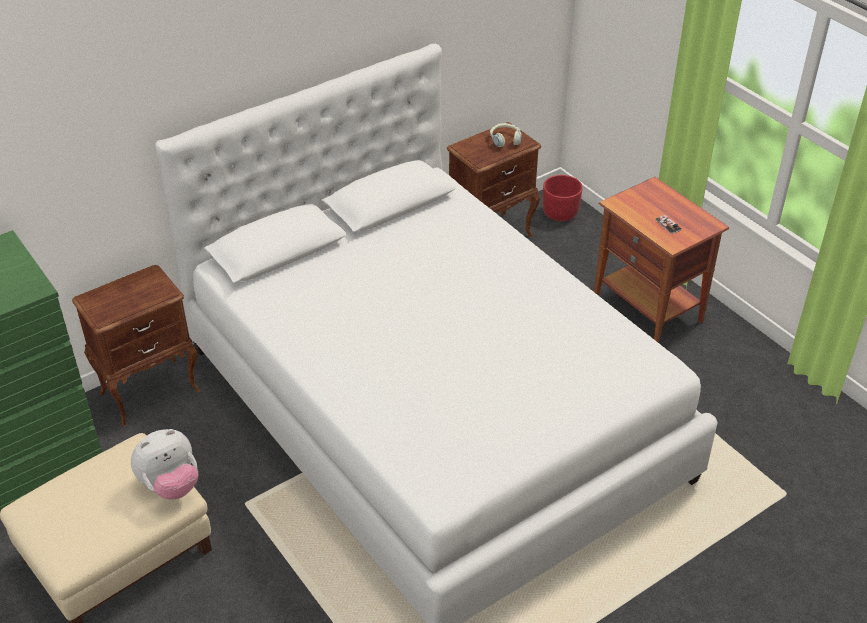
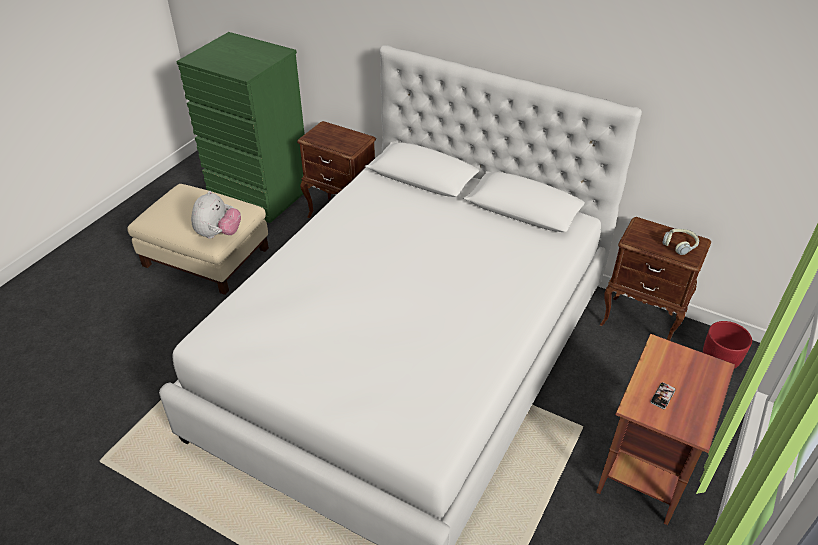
camera: 65 degrees right, 0 degrees up
plush toy [131,429,198,499] -> plush toy turned 105 degrees counterclockwise [191,191,241,239]

